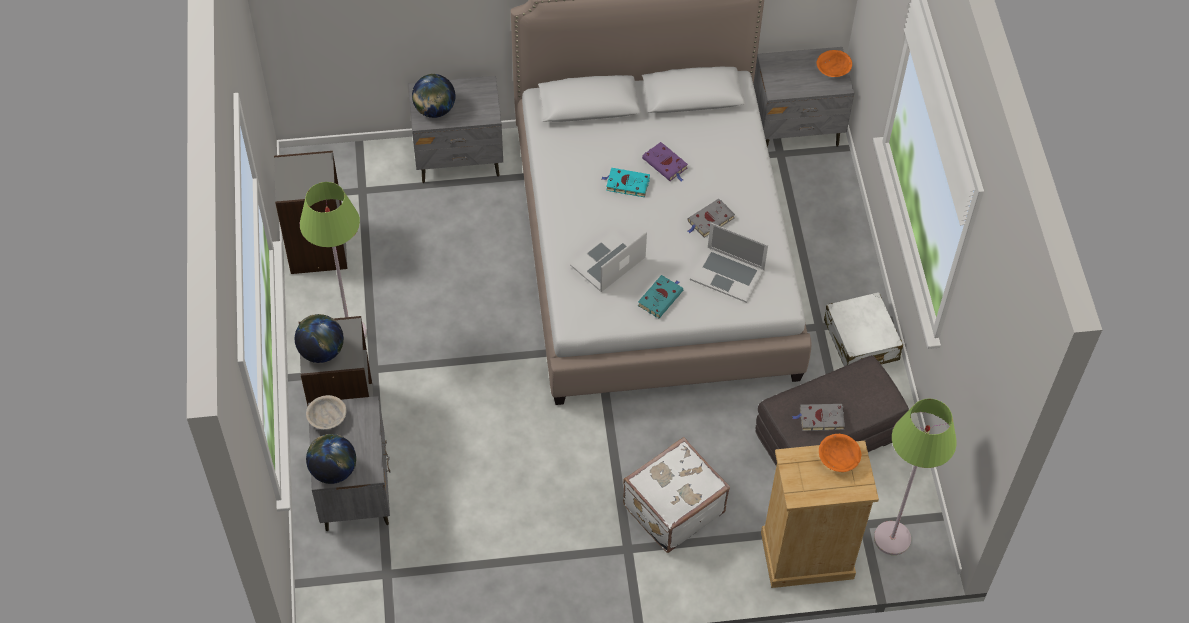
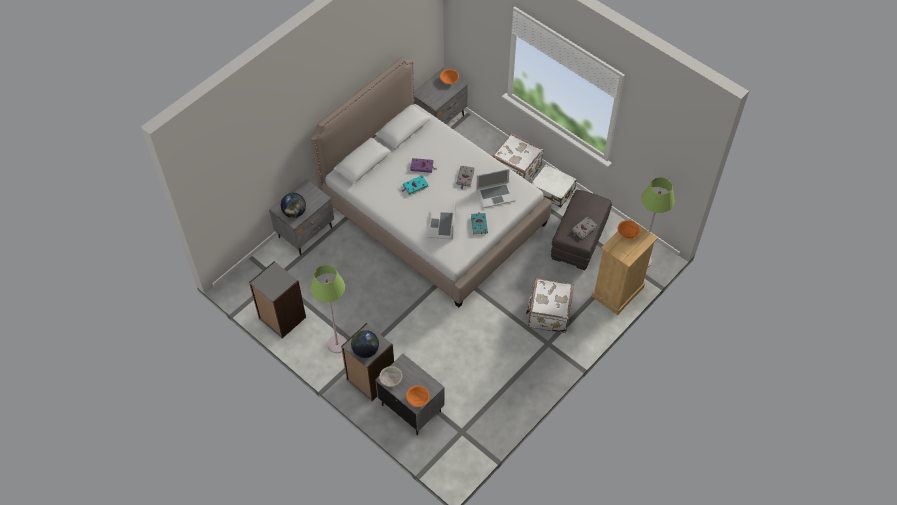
camera: 40 degrees left, 0 degrees up
globe [306,434,356,484] -> orange bowl [406,386,430,407]
none -> white suitcase [492,133,543,182]

